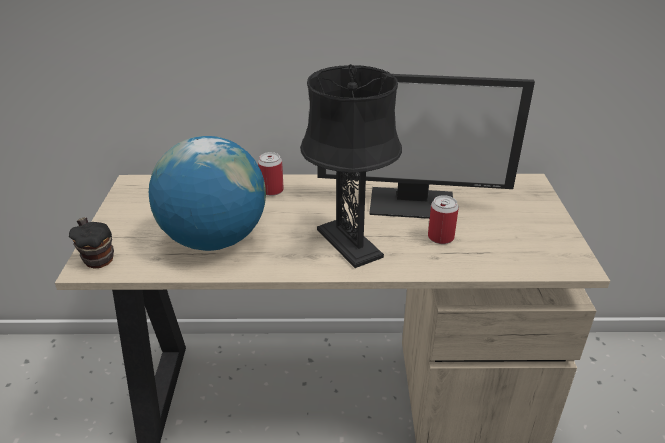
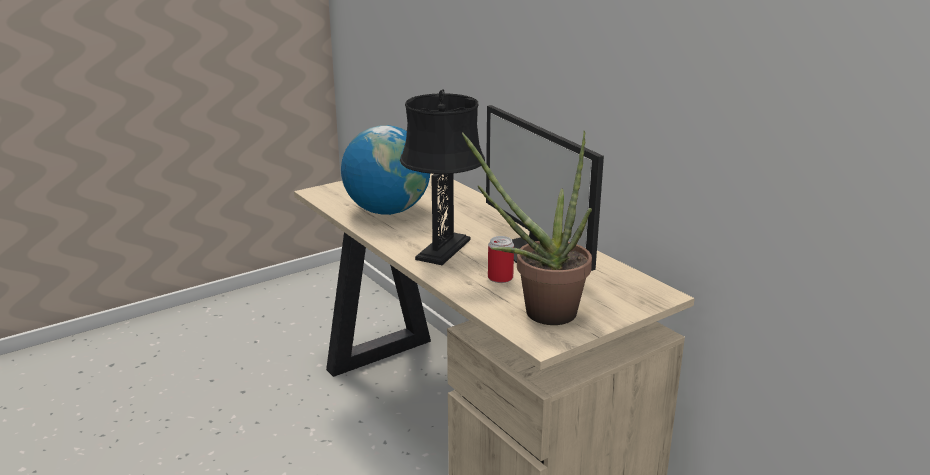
camera: 55 degrees right, 10 degrees down
mug [69,217,114,269] -> none
can [258,152,284,196] -> none
none -> potted plant [462,131,592,325]

